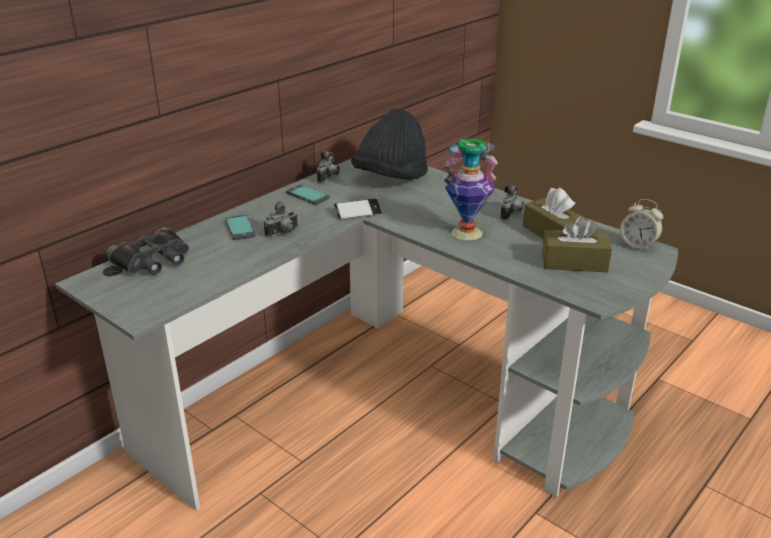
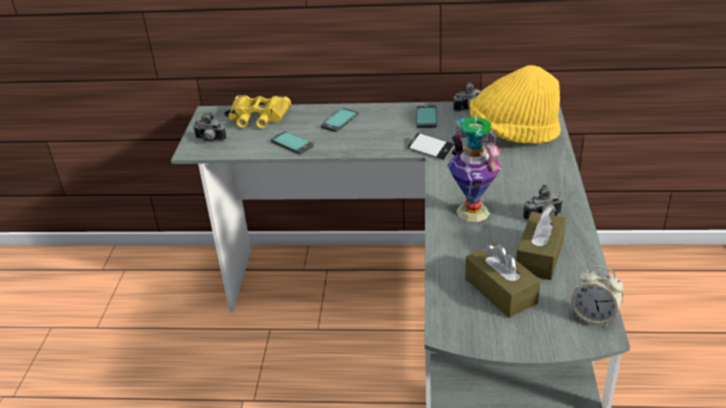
camera: 55 degrees right, 5 degrees up
black binoculars [106,227,189,275] -> yellow binoculars [229,95,291,129]
camera [264,201,298,237] -> camera moved to [193,112,227,142]
black hat [351,109,428,180] -> yellow hat [470,65,561,144]
alarm clock [620,199,663,252] -> alarm clock turned 60 degrees counterclockwise [571,266,624,327]
none -> phone [271,131,314,155]

